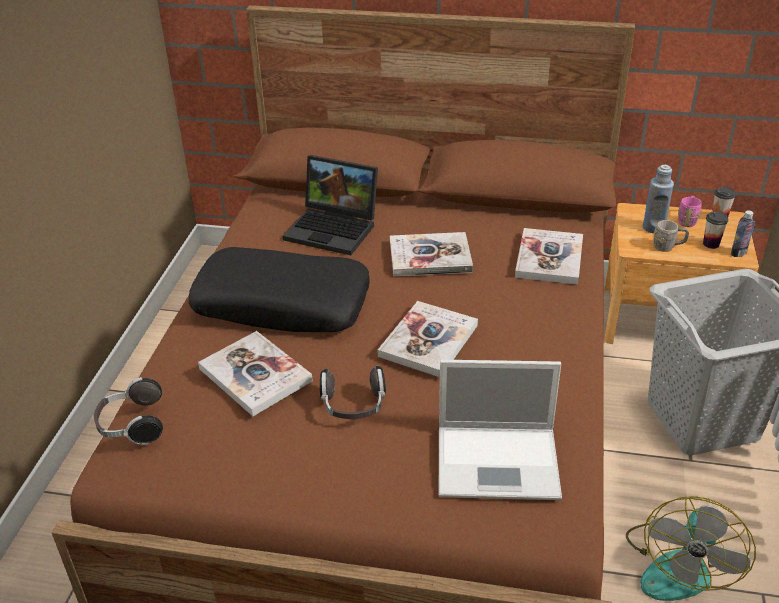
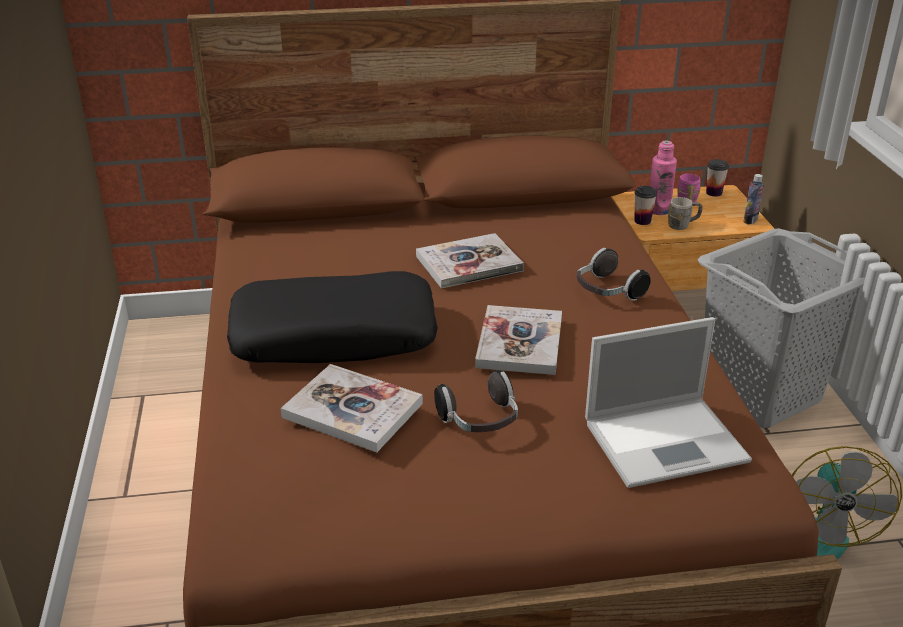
camera: 20 degrees left, 5 degrees down
headphones [94,377,163,445] -> headphones moved to [577,248,651,301]
laptop [283,155,378,255] -> none
book [515,228,583,285] -> none
blue bottle [643,165,674,233] -> pink bottle [650,140,677,215]
cup [703,211,728,249] -> cup moved to [634,186,657,225]

